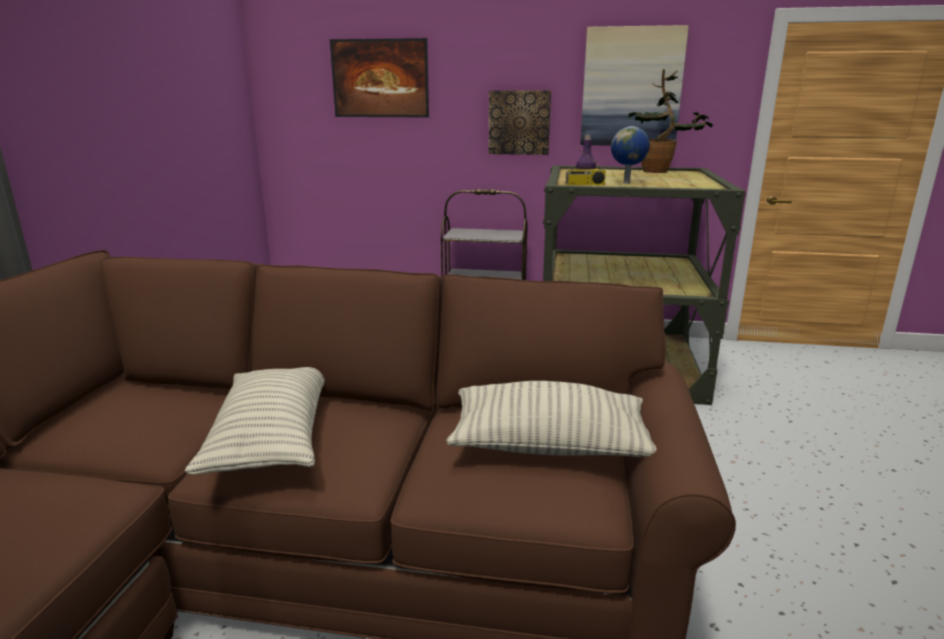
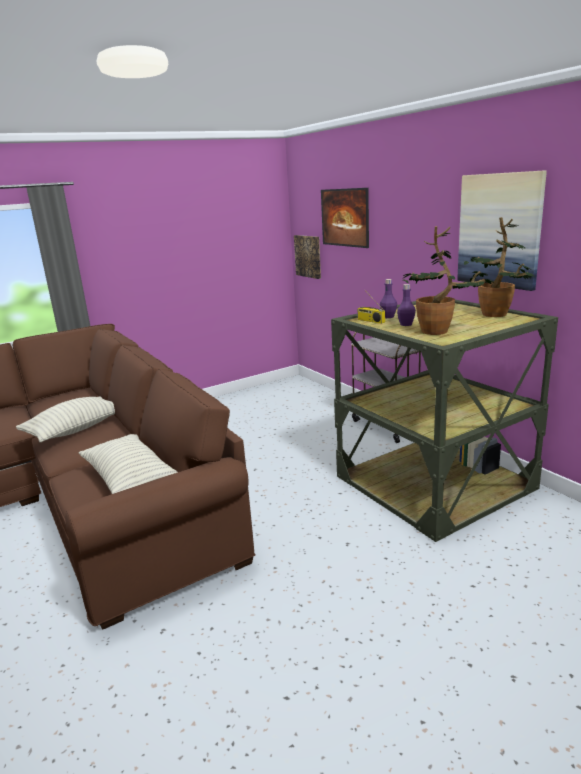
camera: 50 degrees right, 0 degrees up
picture [488,90,551,155] -> picture moved to [294,235,321,279]
globe [611,126,650,184] -> purple bottle [397,284,416,326]
none -> potted plant [402,226,493,335]

